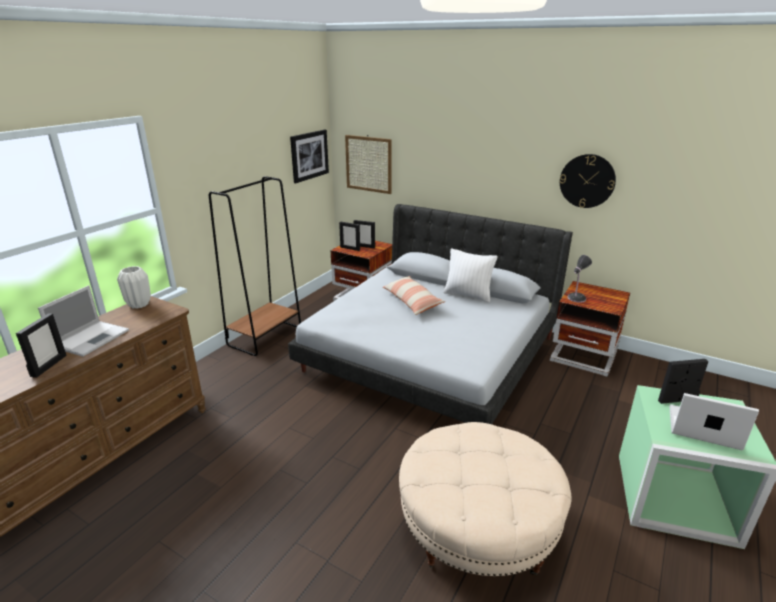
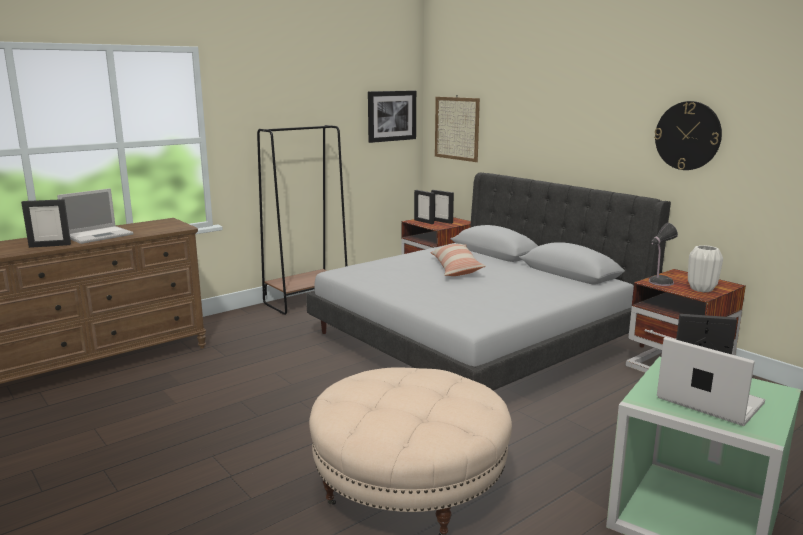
camera: 20 degrees right, 10 degrees down
picture frame [16,313,67,378] -> picture frame turned 45 degrees clockwise [21,199,71,248]
white vase [117,266,151,309] -> white vase moved to [688,245,723,292]
white pillow [443,248,497,302] -> none

